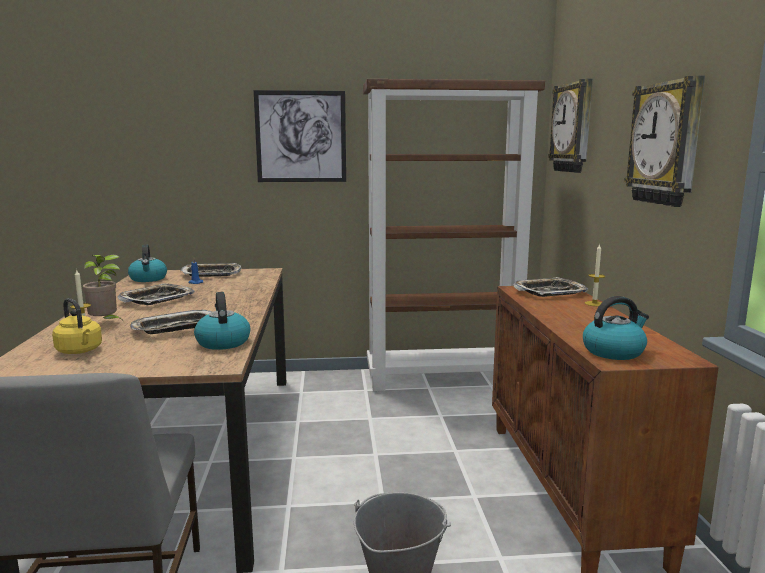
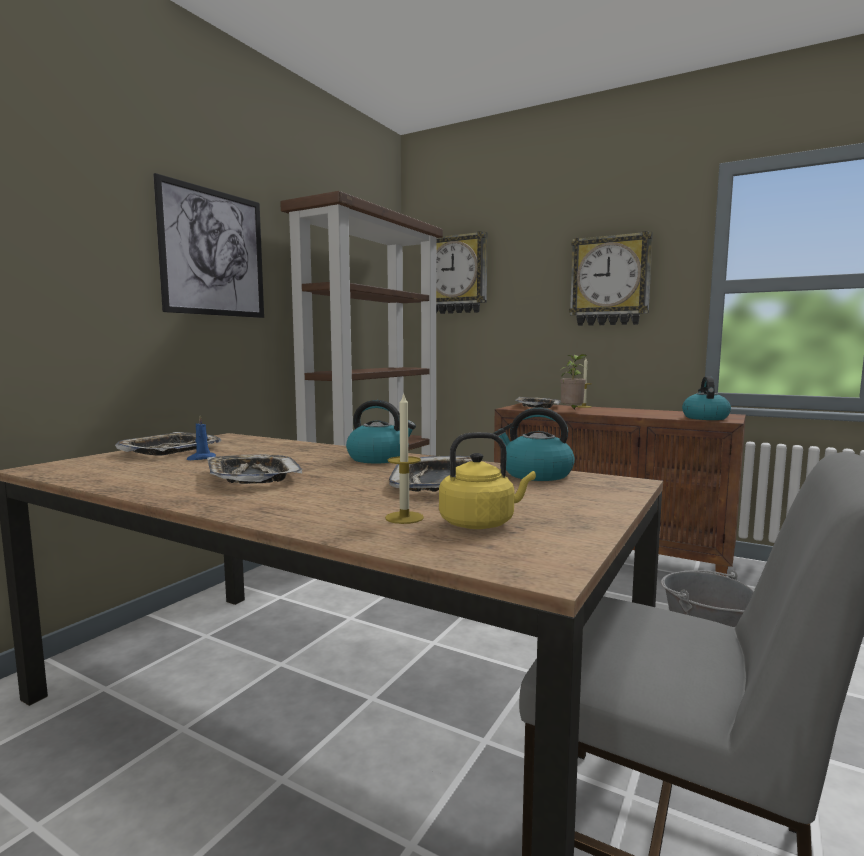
camera: 55 degrees left, 5 degrees down
potted plant [83,255,121,319] -> potted plant moved to [560,354,587,411]
kettle [128,244,167,282] -> kettle moved to [346,400,416,464]

